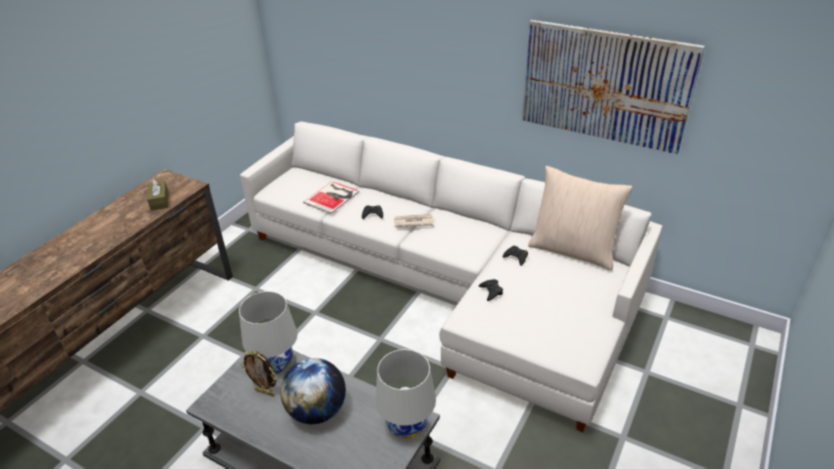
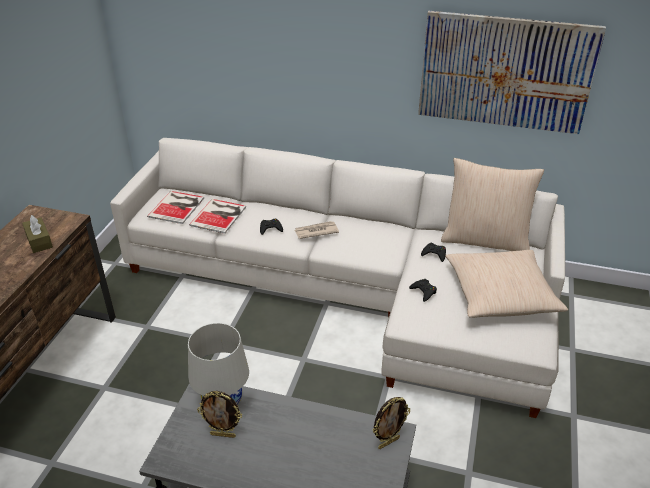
camera: 15 degrees left, 0 degrees up
globe [280,358,346,424] -> none
white table lamp [375,349,436,439] -> picture frame [373,397,410,449]
none -> book [147,191,204,224]
none -> beige pillow [445,250,568,318]

